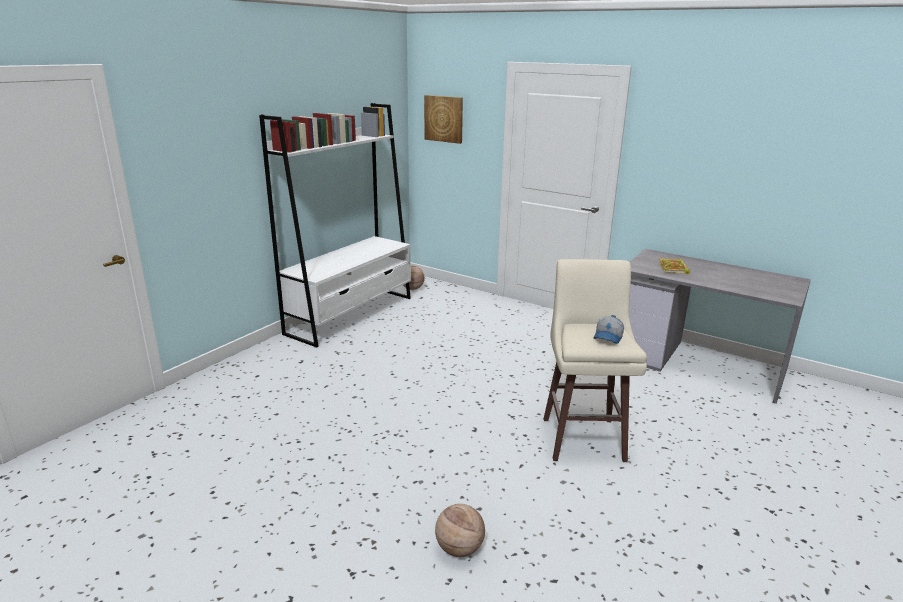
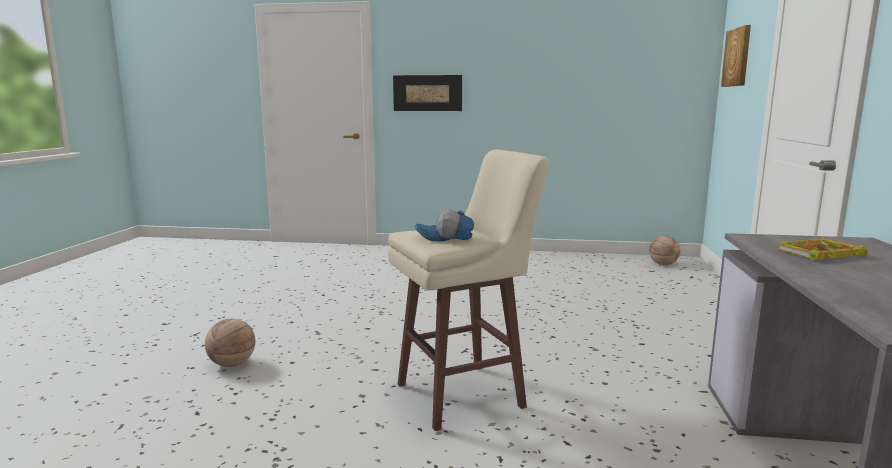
camera: 65 degrees right, 10 degrees down
white bookcase [259,103,411,348] -> none
none -> picture [393,75,462,111]

